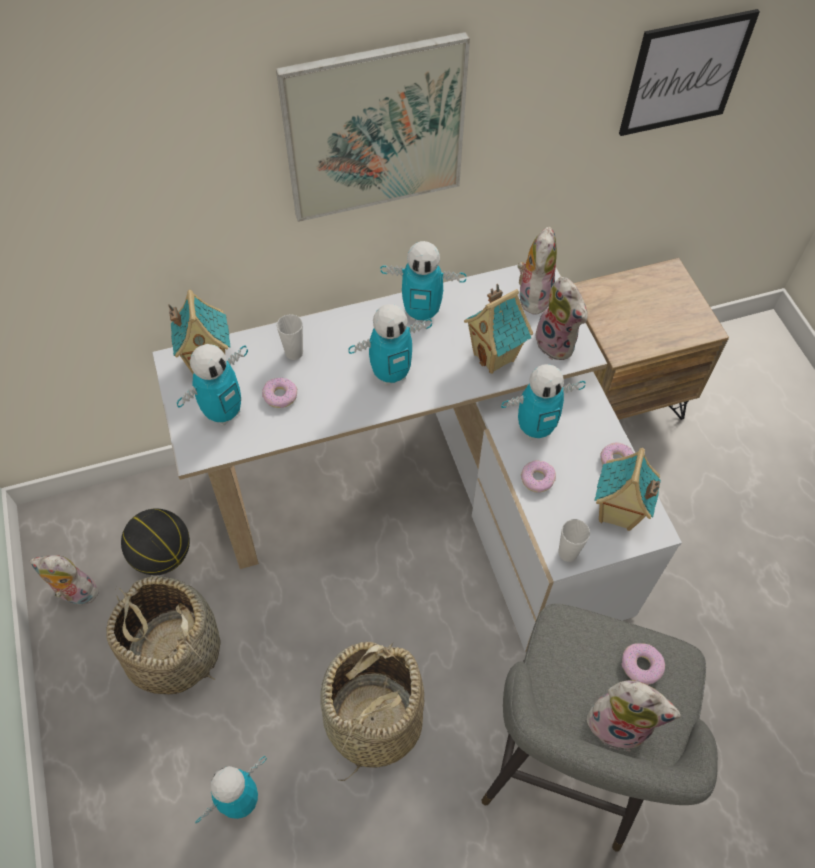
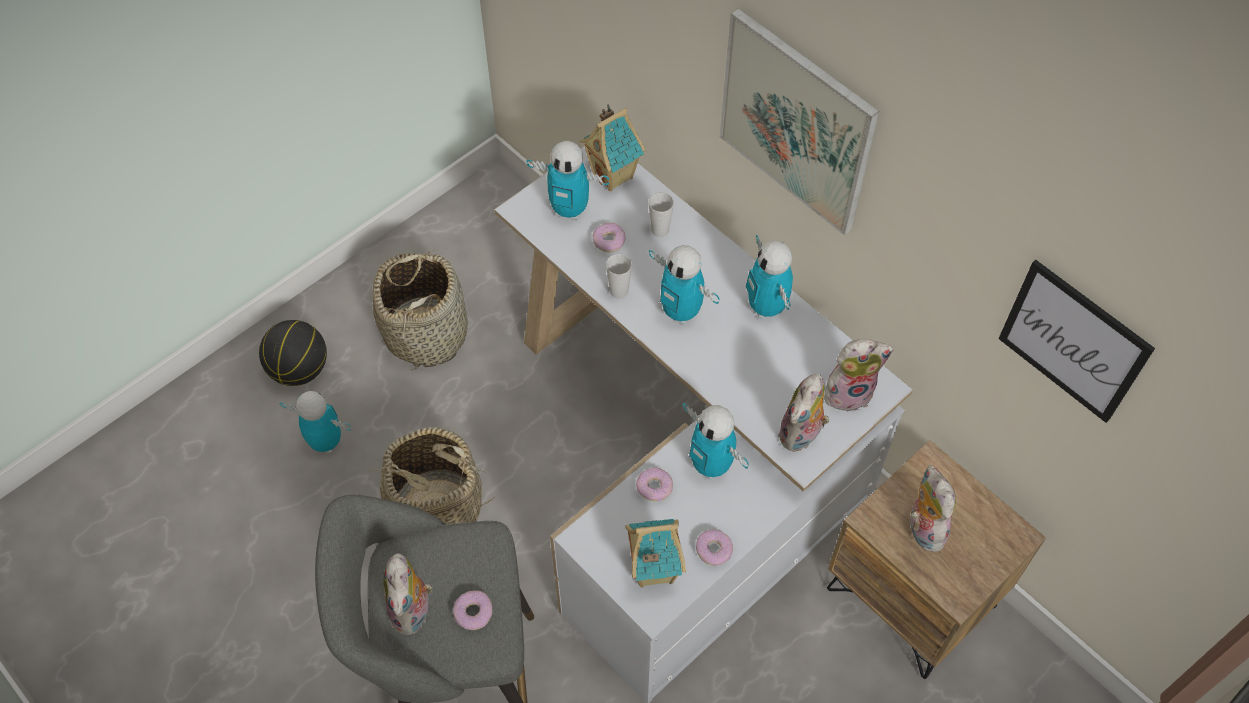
camera: 65 degrees right, 0 degrees up
plush toy [30,555,99,605] -> plush toy moved to [909,465,956,552]
basketball [121,508,190,575] -> basketball moved to [259,320,327,386]
toy house [464,284,533,373] -> none
cup [558,519,590,562] -> cup moved to [606,254,632,299]

